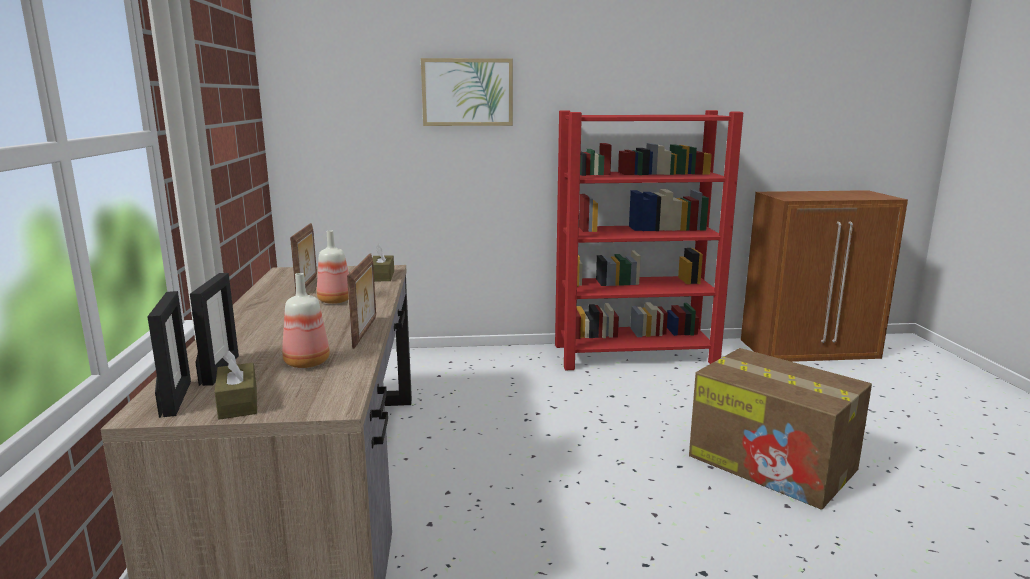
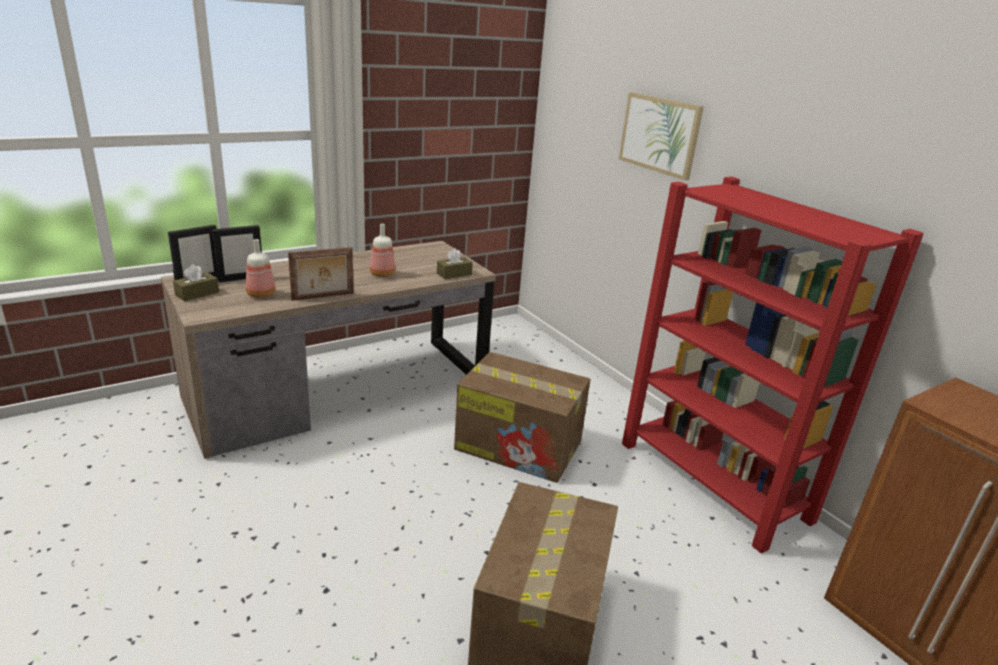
camera: 60 degrees right, 10 degrees up
picture frame [290,223,317,293] -> none
none -> cardboard box [454,352,590,483]

